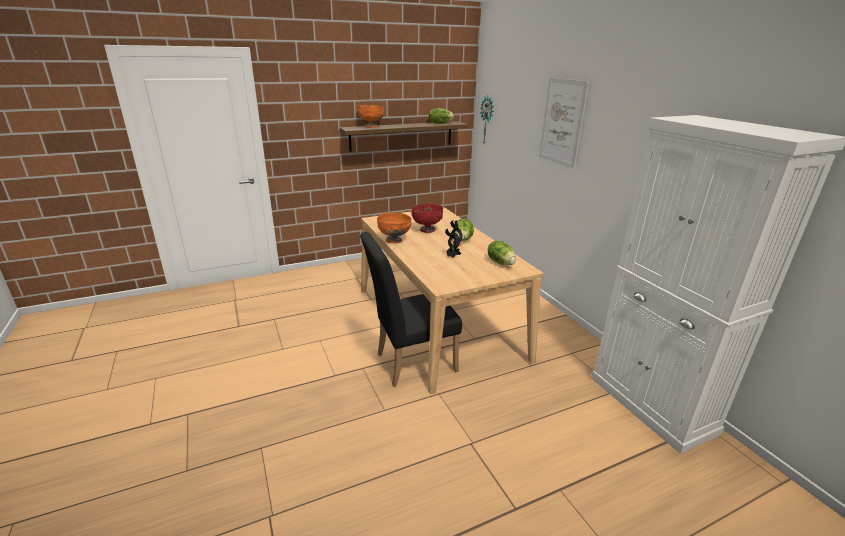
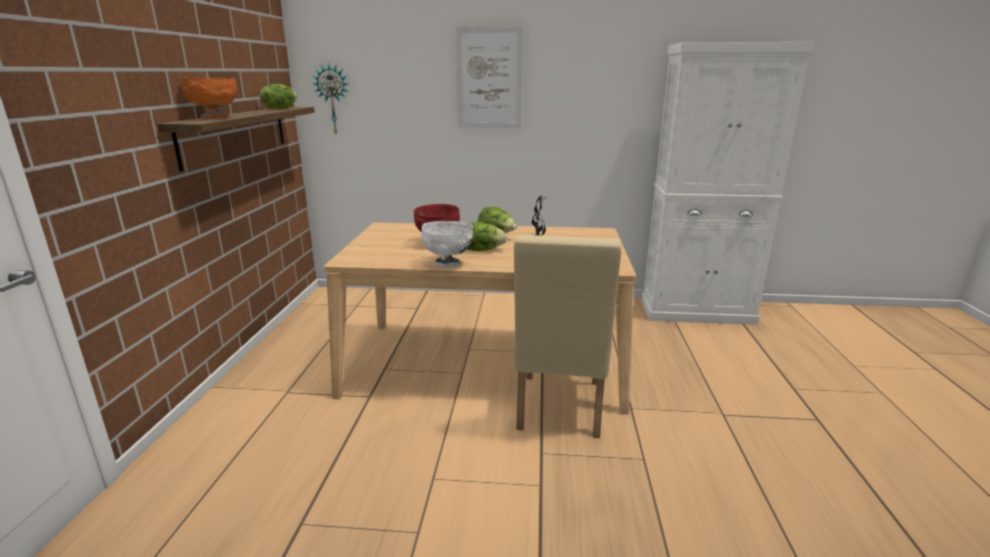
camera: 60 degrees left, 5 degrees down
black chair [360,232,462,387] -> beige chair [514,235,622,438]
orange bowl [377,212,411,244] -> white bowl [421,221,473,268]
lettuce [488,241,516,265] -> lettuce moved to [467,222,507,251]

